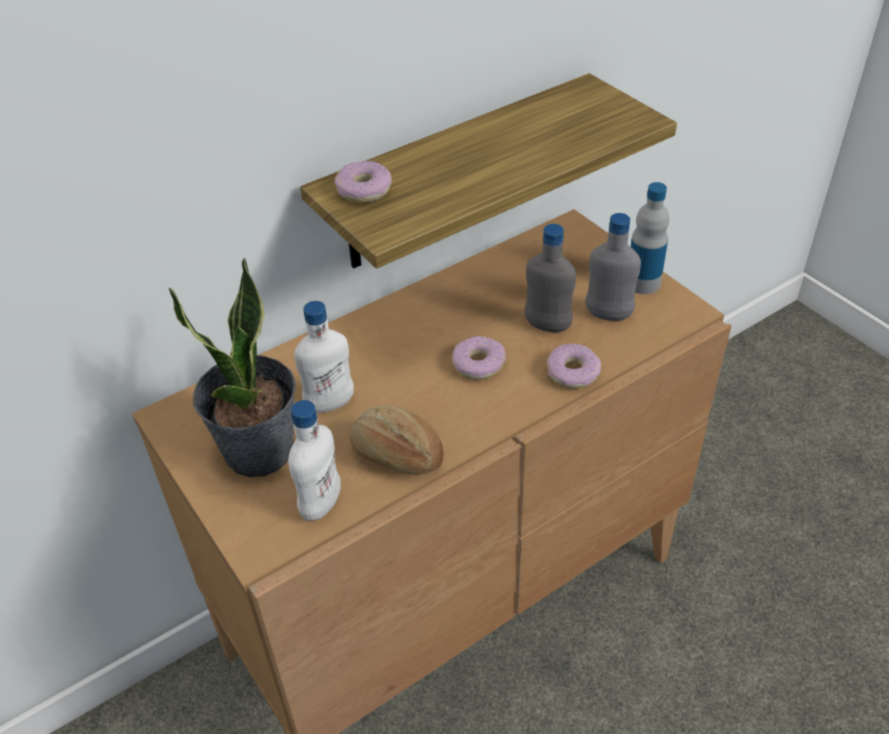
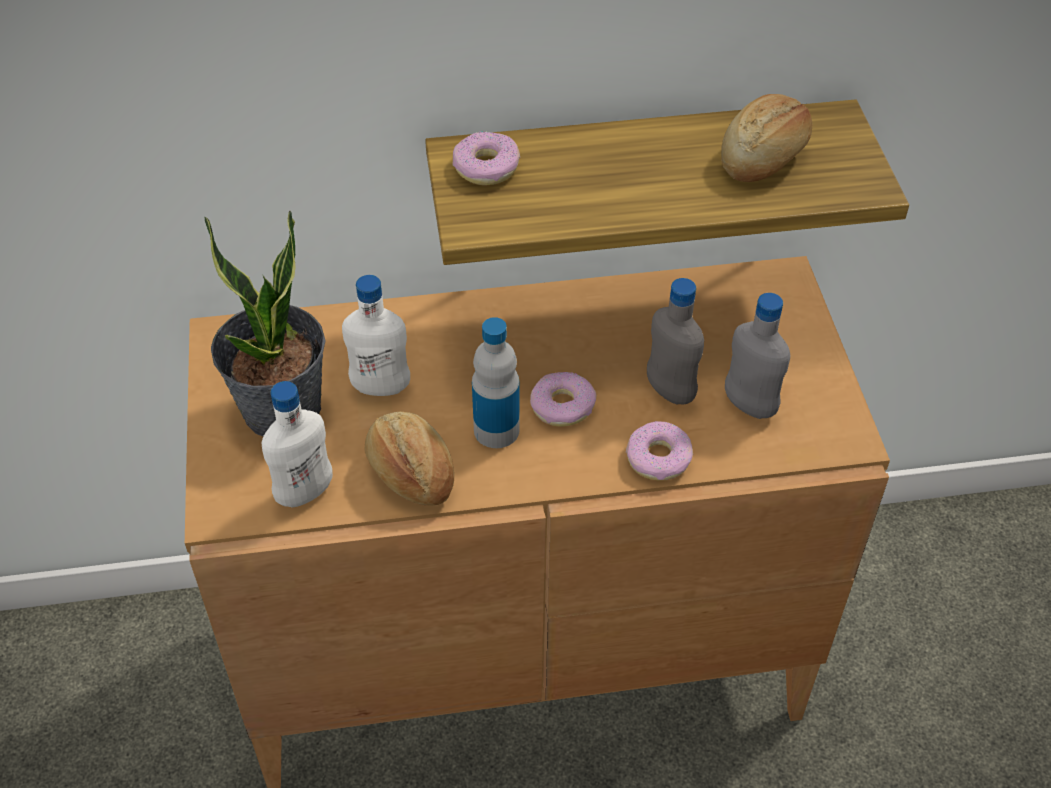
camera: 25 degrees right, 5 degrees up
bottle [631,182,669,294] -> bottle moved to [472,317,520,448]
none -> bread [721,94,812,182]

